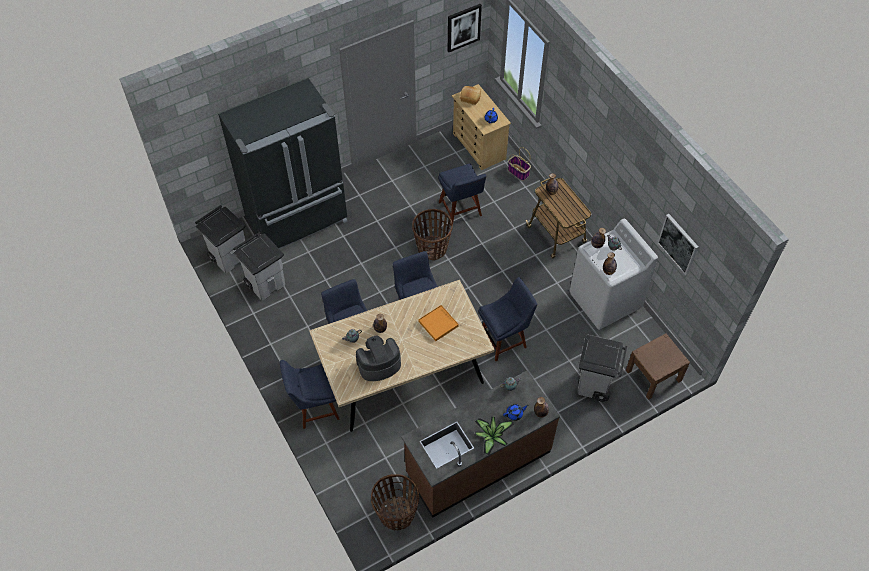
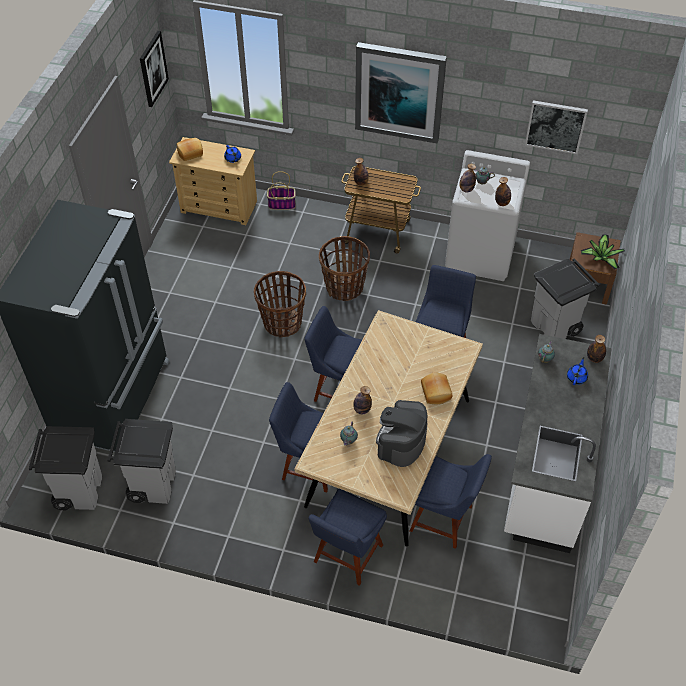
camera: 45 degrees left, 5 degrees down
basket [371,474,419,530] -> basket moved to [319,236,370,301]
brown counter [401,370,560,518] -> white counter [504,334,612,553]
orange tray [418,305,459,341] -> none
blue chair [438,163,486,226] -> blue chair moved to [410,454,492,549]
potted plant [475,417,514,455] -> potted plant moved to [581,234,625,270]
none -> picture [355,42,447,143]
none -> bread [421,372,453,404]

